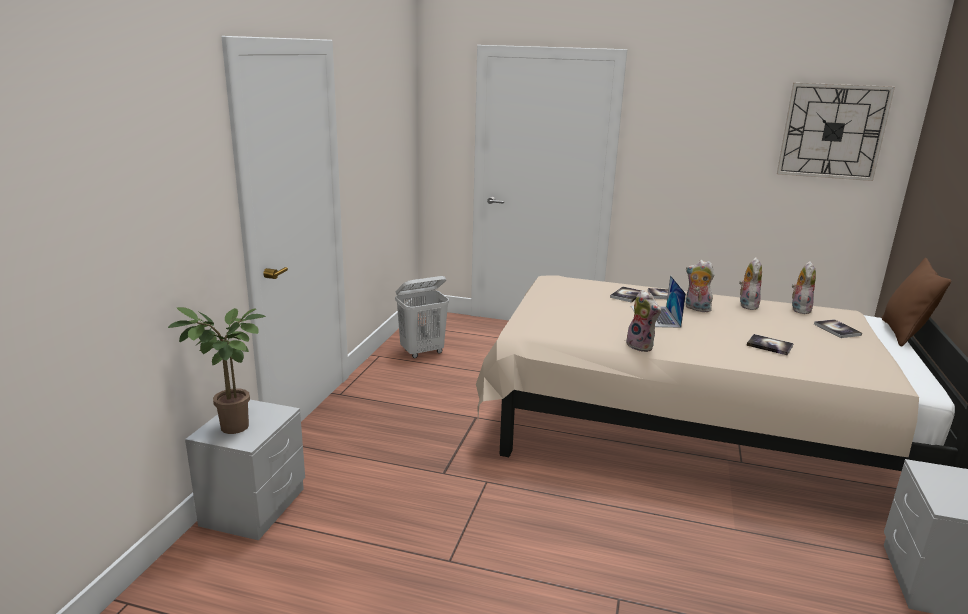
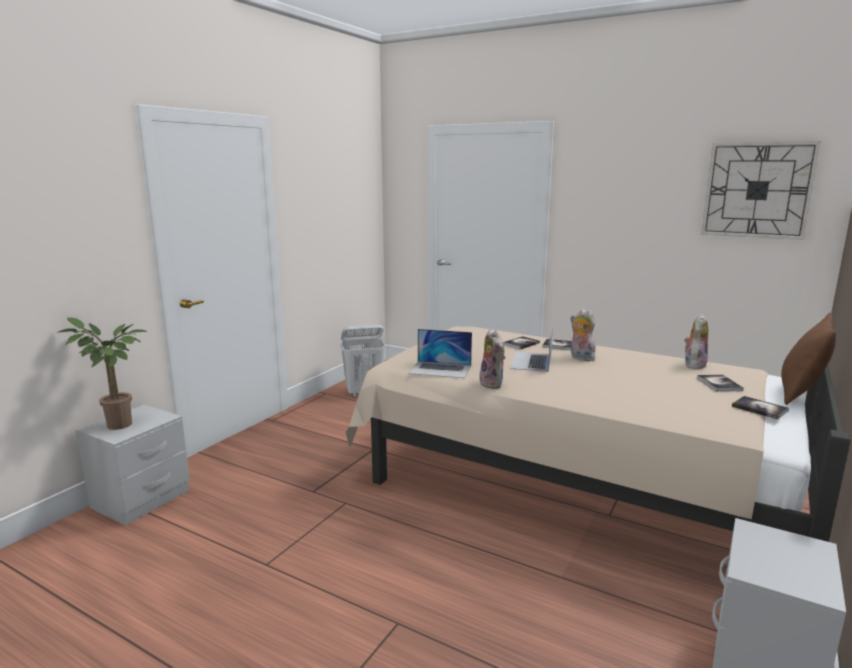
camera: 15 degrees right, 5 degrees down
plush toy [739,257,762,310] -> none
book [747,334,794,355] -> book moved to [732,396,789,420]
none -> laptop [409,329,472,378]

